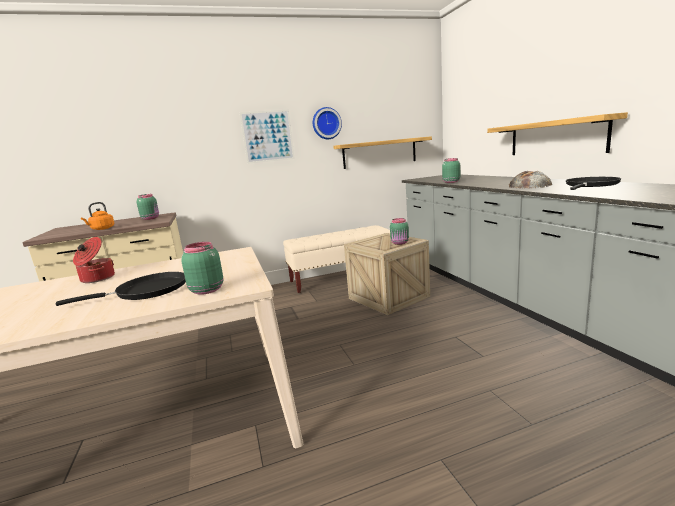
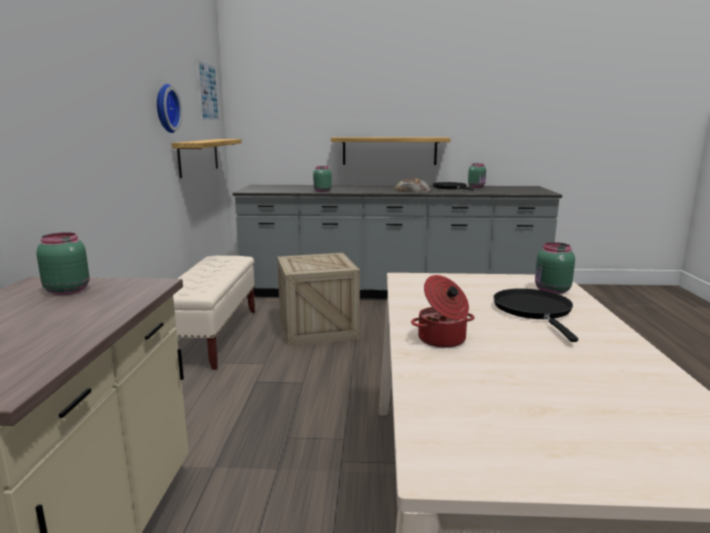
camera: 70 degrees left, 0 degrees up
orange kettle [81,202,114,230] -> none
picture [240,109,295,164] -> picture moved to [197,58,220,122]
green jar [390,218,409,245] -> green jar moved to [468,163,486,188]

